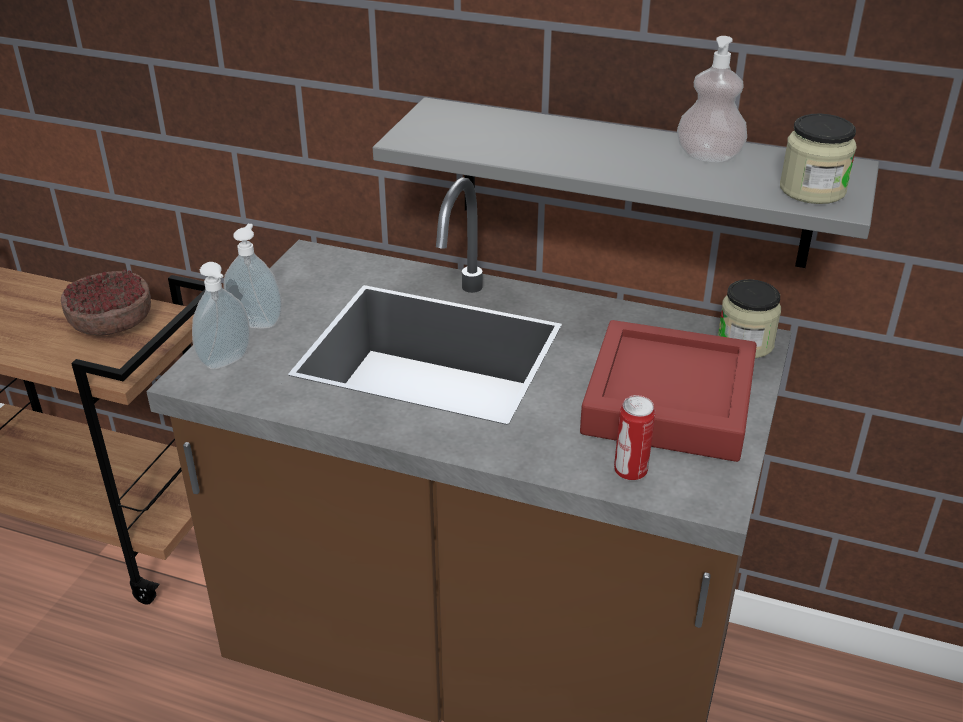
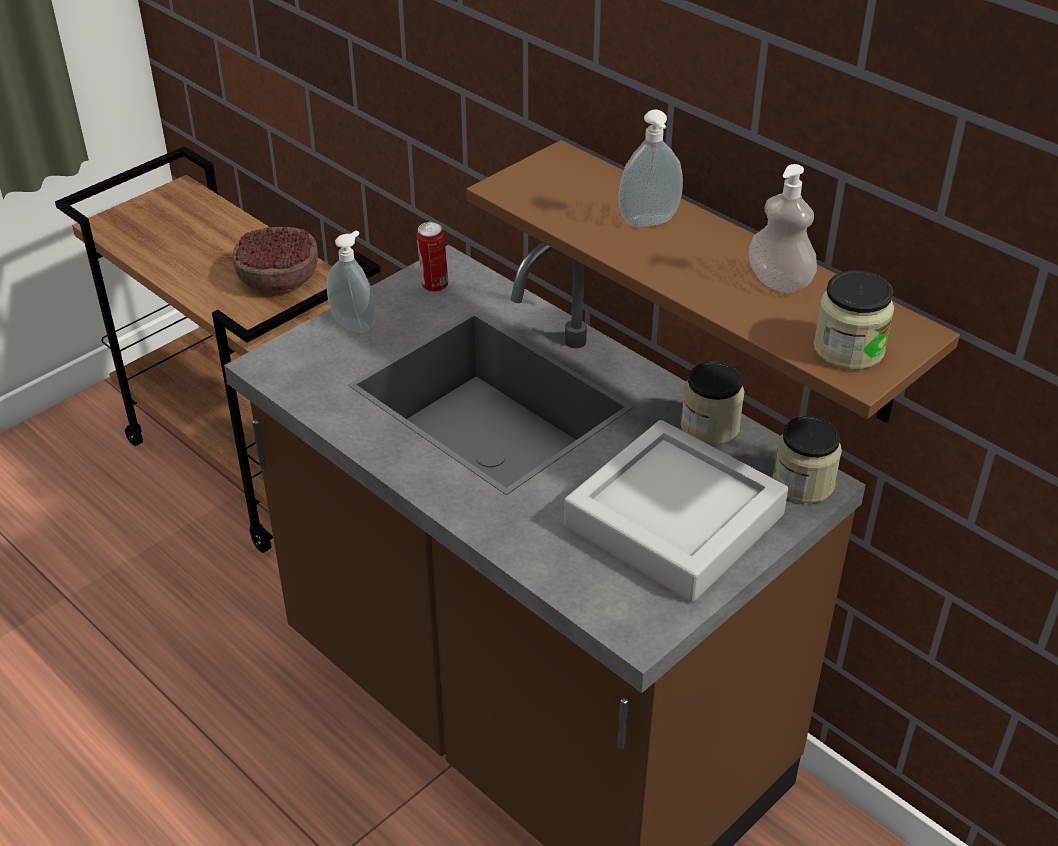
camera: 25 degrees right, 5 degrees up
soap dispenser [192,262,250,370] -> soap dispenser moved to [618,110,683,227]
grey shelf [373,97,879,268] -> brown shelf [466,140,960,423]
red tray [580,320,757,462] -> grey tray [564,420,788,602]
can [614,395,655,481] -> can moved to [417,222,448,292]
none -> jar [681,361,744,445]

